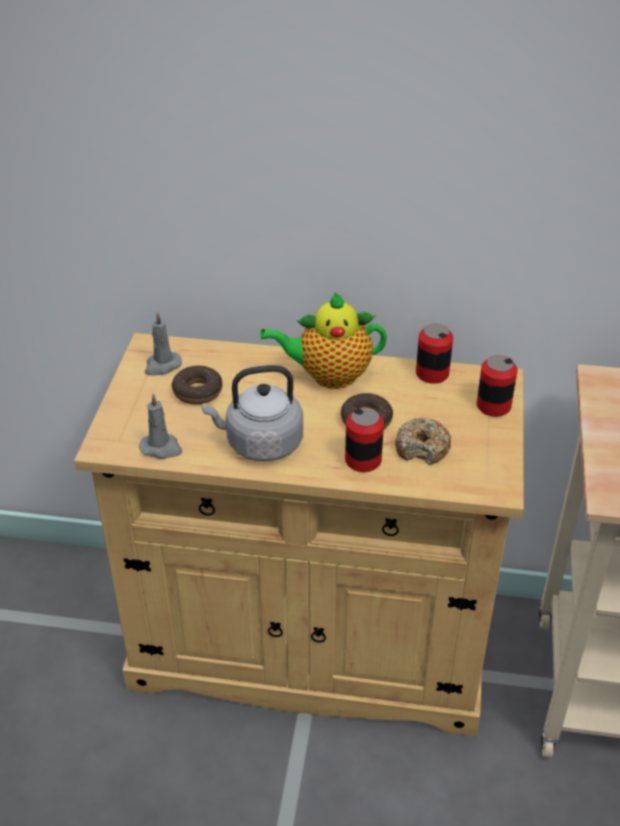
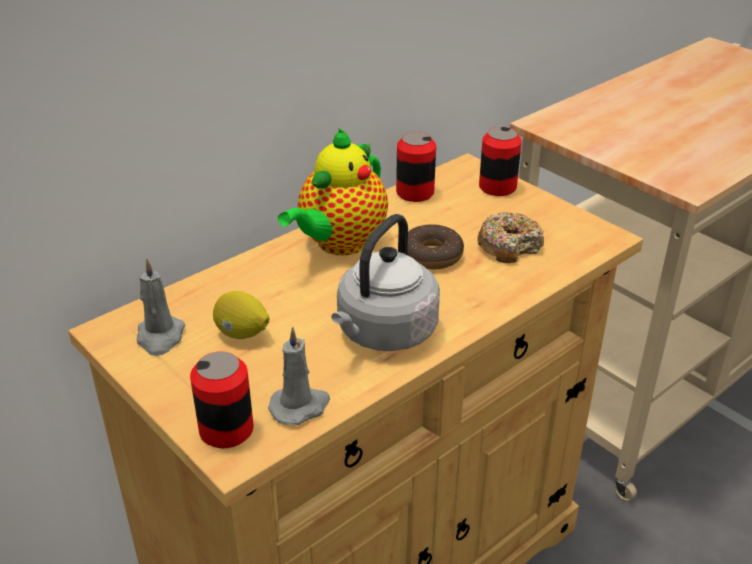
camera: 50 degrees left, 5 degrees down
donut [172,366,222,404] -> lemon [213,291,269,339]
can [345,407,384,472] -> can moved to [190,351,254,448]

